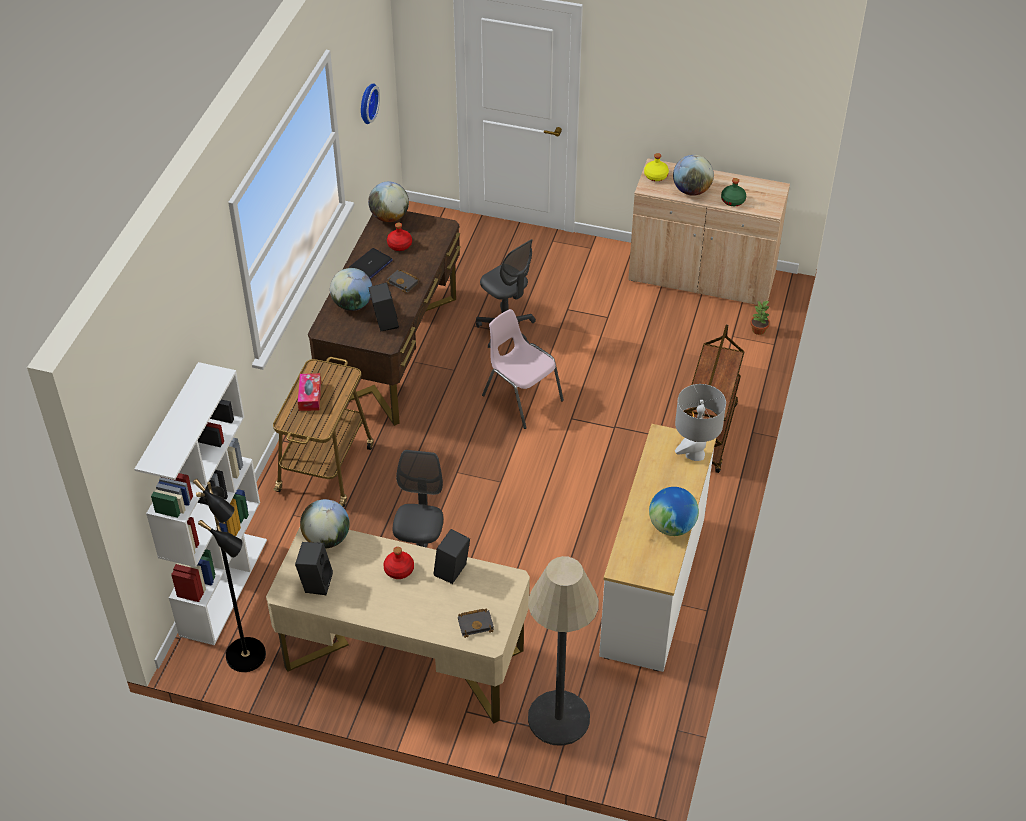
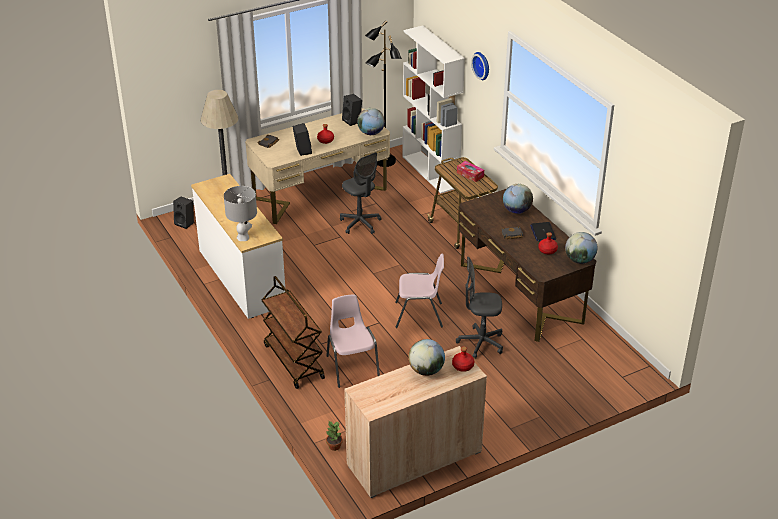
camera: 135 degrees right, 10 degrees down
wall clock [361,83,380,124] -> wall clock moved to [471,52,489,80]
black speaker [368,282,399,332] -> black speaker moved to [173,196,194,229]
yellow bottle [644,153,669,181] -> red bottle [452,347,474,372]
globe [649,487,699,536] -> none
green bottle [721,178,746,206] -> none
none -> pink chair [326,295,380,388]

